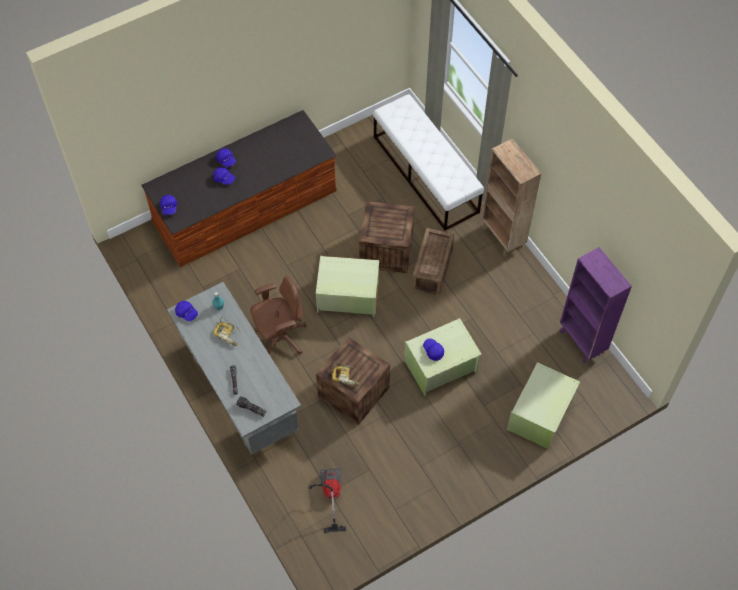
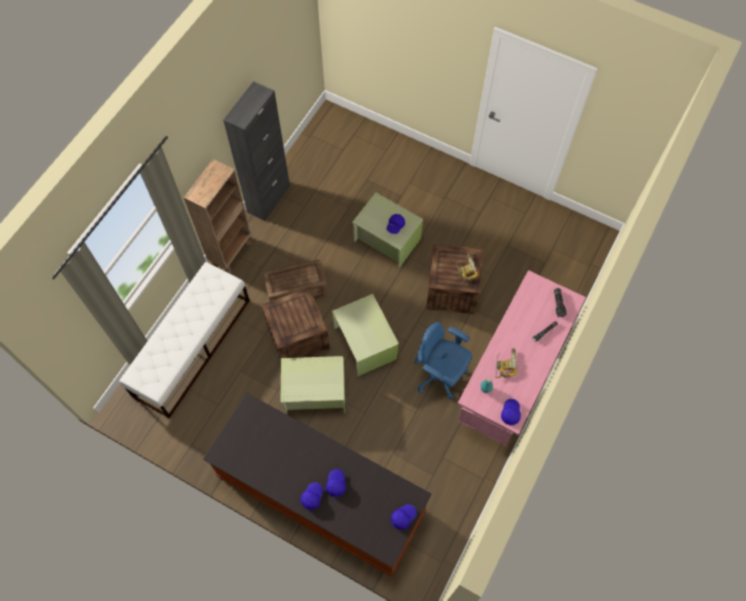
camera: 120 degrees left, 5 degrees up
grey desk [167,282,301,454] -> pink desk [457,270,586,446]
brown office chair [250,276,306,358] -> blue office chair [414,322,472,399]
vacuum cleaner [309,468,346,533] -> none
green storage box [507,362,580,449] -> green storage box moved to [281,356,346,414]
purple bookcase [559,247,632,363] -> none
none -> black cabinet [223,81,290,221]

